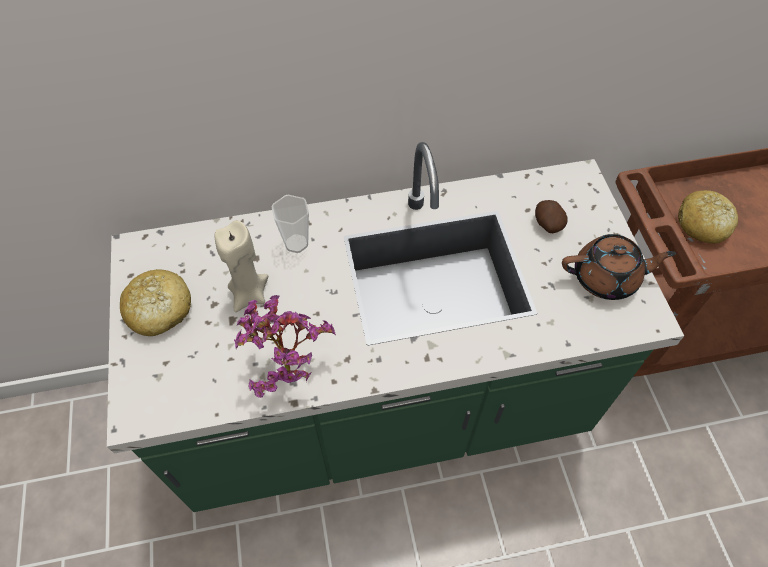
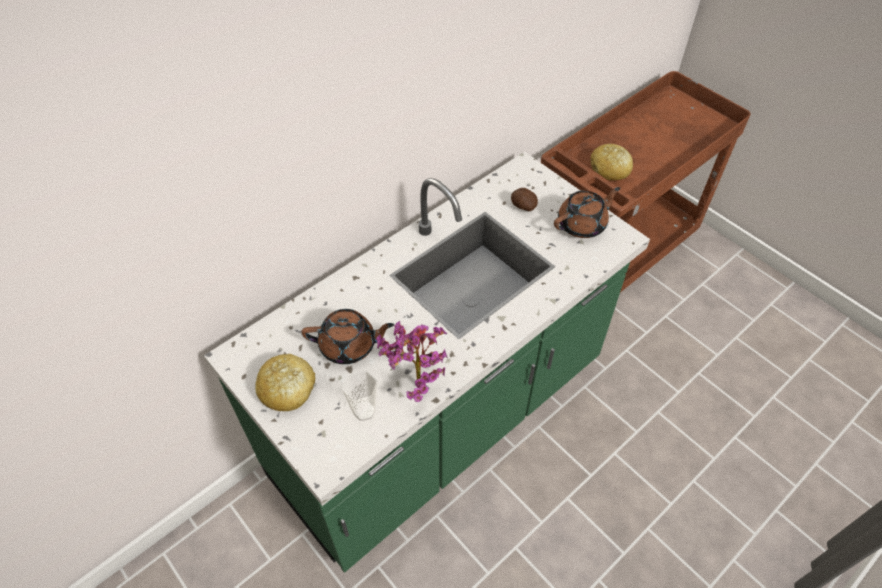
camera: 30 degrees left, 5 degrees down
beige candle [215,220,268,312] -> brown teapot [301,309,394,364]
cup [271,195,309,253] -> cup moved to [342,370,378,421]

